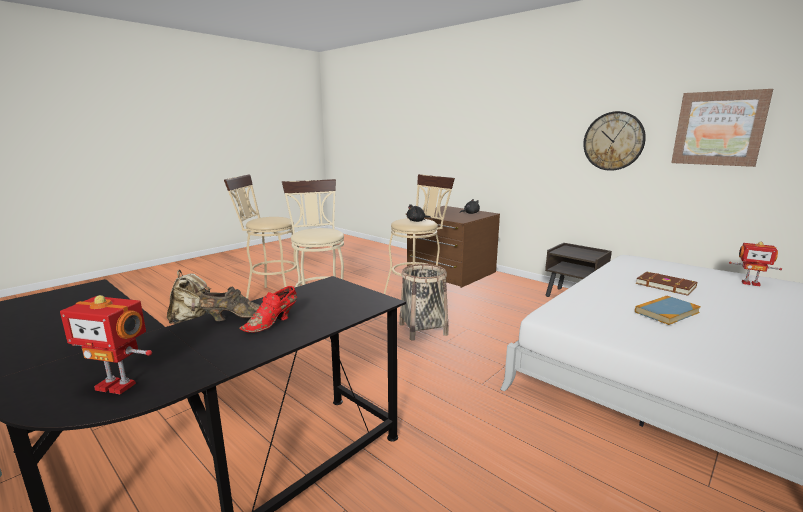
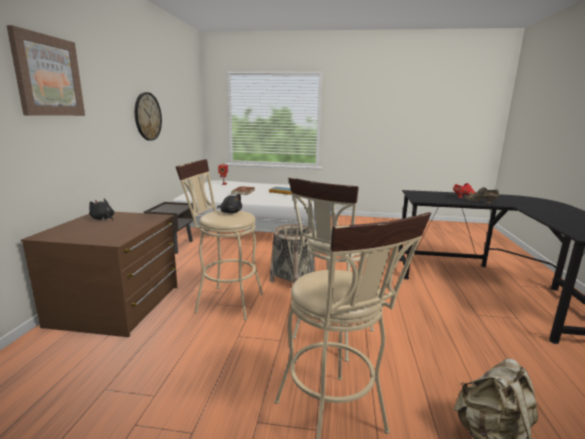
camera: 125 degrees left, 0 degrees up
toy robot [60,295,152,394] -> none
picture [671,89,773,167] -> picture moved to [7,25,85,116]

